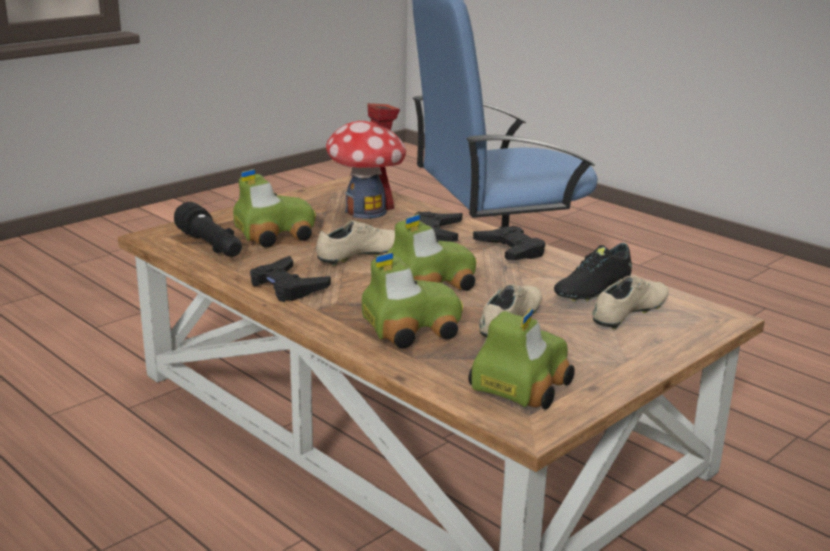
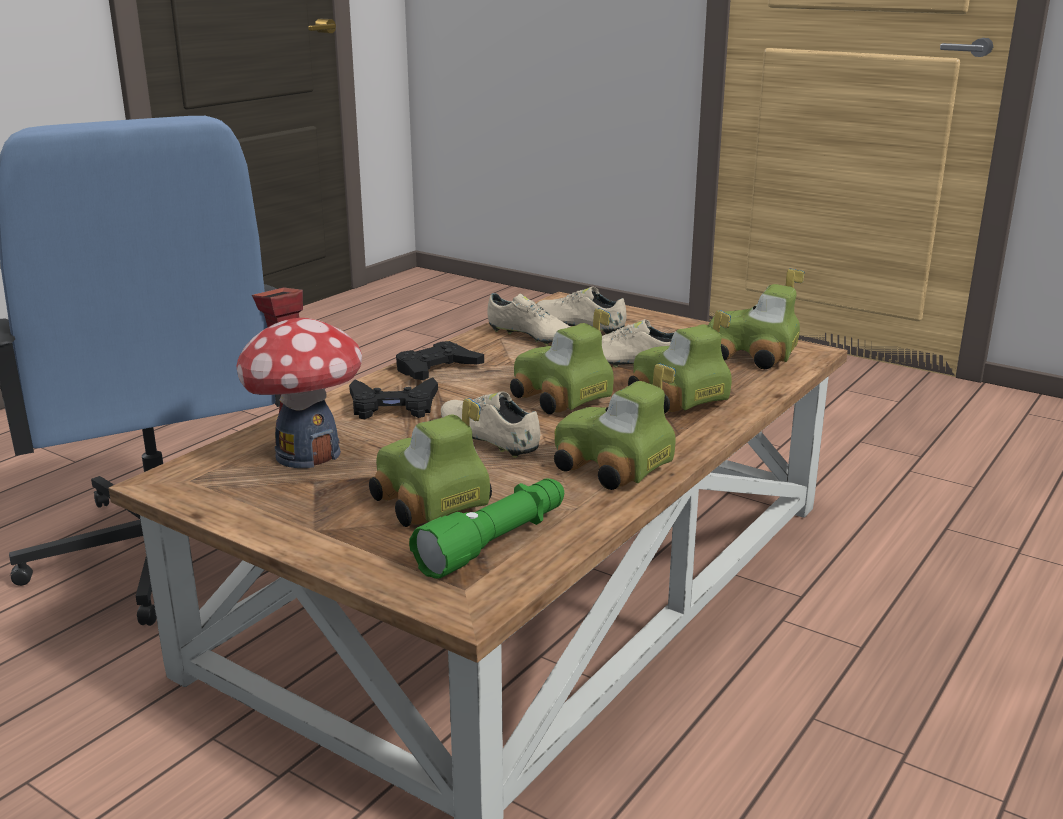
camera: 100 degrees left, 0 degrees up
black flashlight [174,202,242,257] -> green flashlight [409,479,564,579]
black game controller [250,256,331,302] -> toy car [554,363,676,490]
black shoe [554,243,632,302] -> beige shoe [487,293,570,346]

